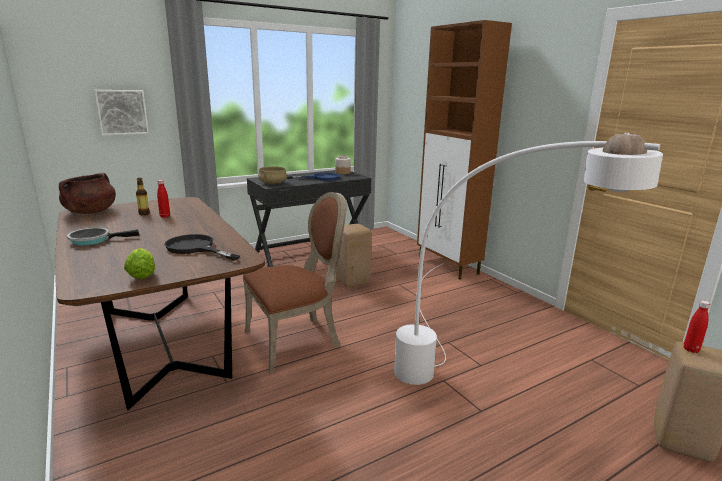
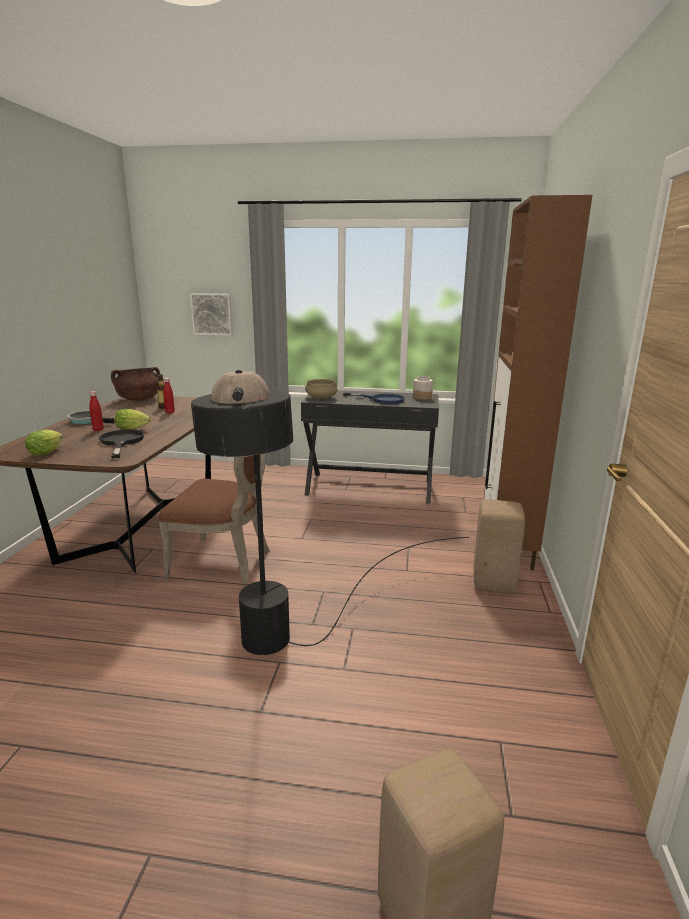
camera: 40 degrees right, 0 degrees up
beige stool [336,224,372,287] -> beige stool moved to [474,499,525,594]
white floor lamp [394,133,663,385] -> black floor lamp [191,370,469,655]
red bottle [684,300,711,353] -> red bottle moved to [89,391,104,431]
none -> lettuce [115,409,151,429]

